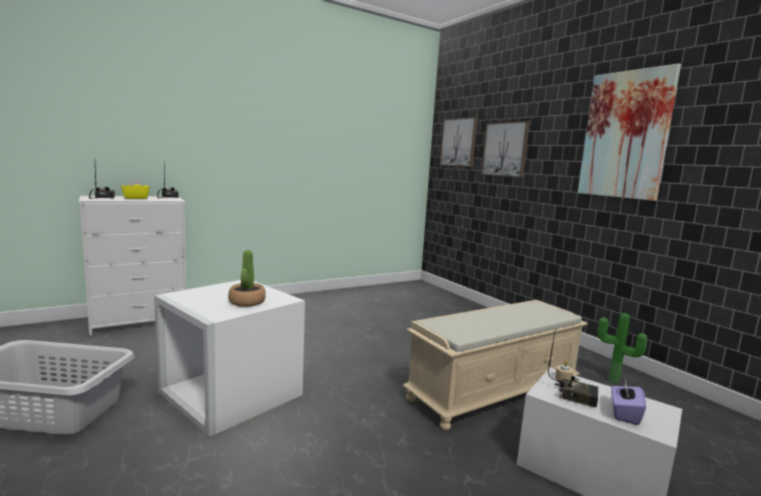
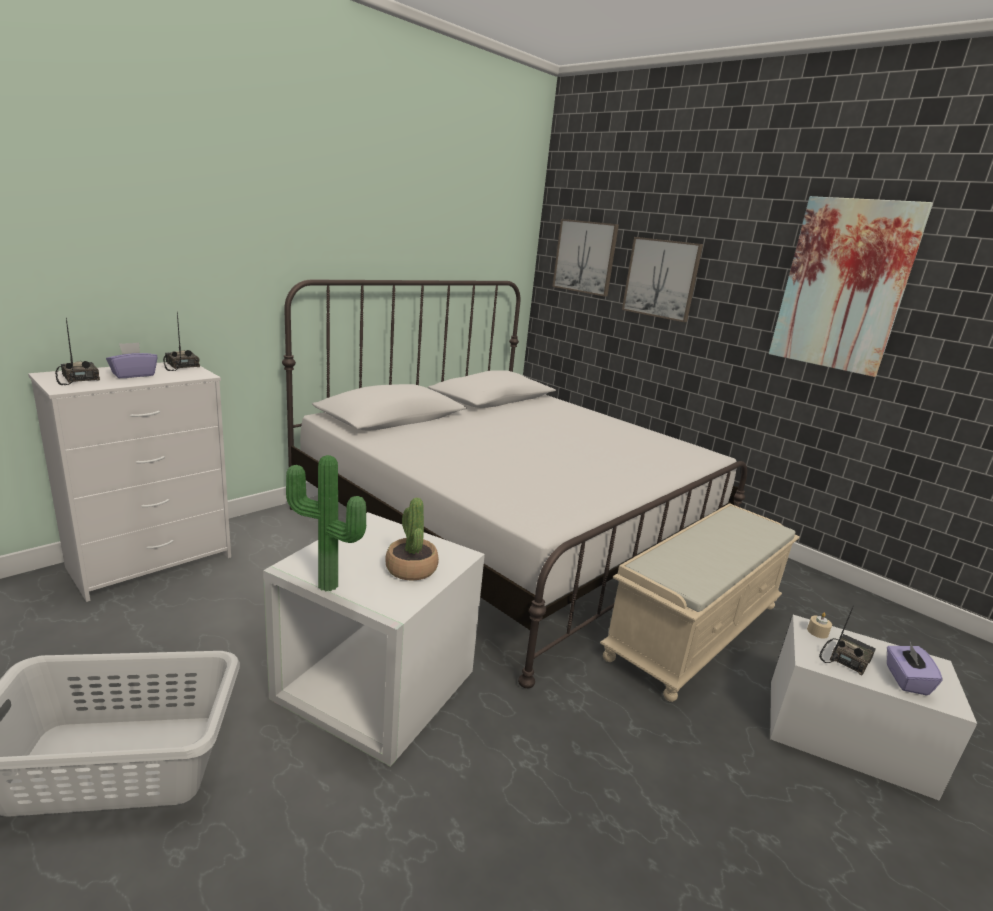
camera: 15 degrees left, 10 degrees up
yellow tissue box [121,179,150,199] -> purple tissue box [106,342,158,378]
radio [548,329,598,408] -> radio turned 60 degrees counterclockwise [819,607,876,676]
potted plant [597,313,648,383] -> potted plant moved to [286,455,366,591]
none -> white bed [282,280,747,688]

